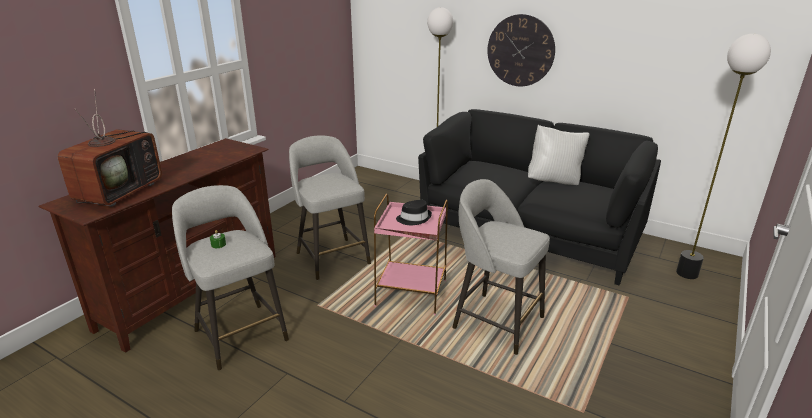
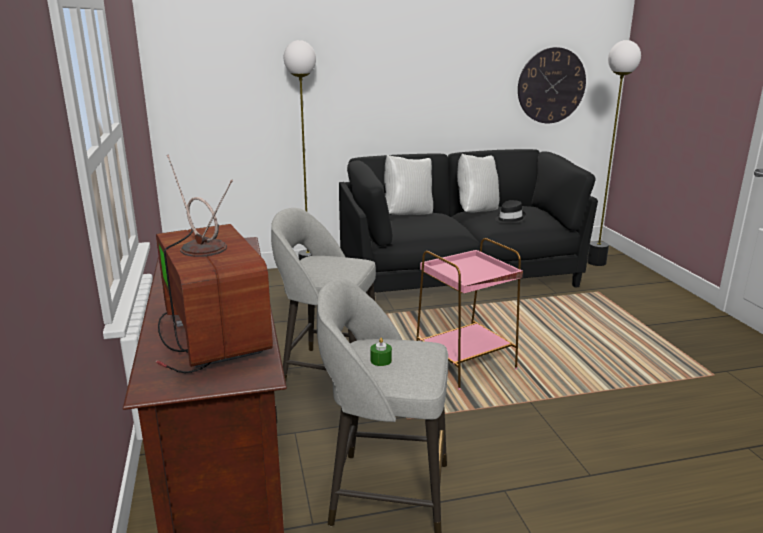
camera: 45 degrees left, 5 degrees down
black hat [396,200,432,225] -> black hat moved to [495,200,526,223]
grey stool [452,179,550,355] -> none
wall clock [487,14,555,86] -> wall clock moved to [518,47,586,123]
none -> white pillow [384,155,433,215]

